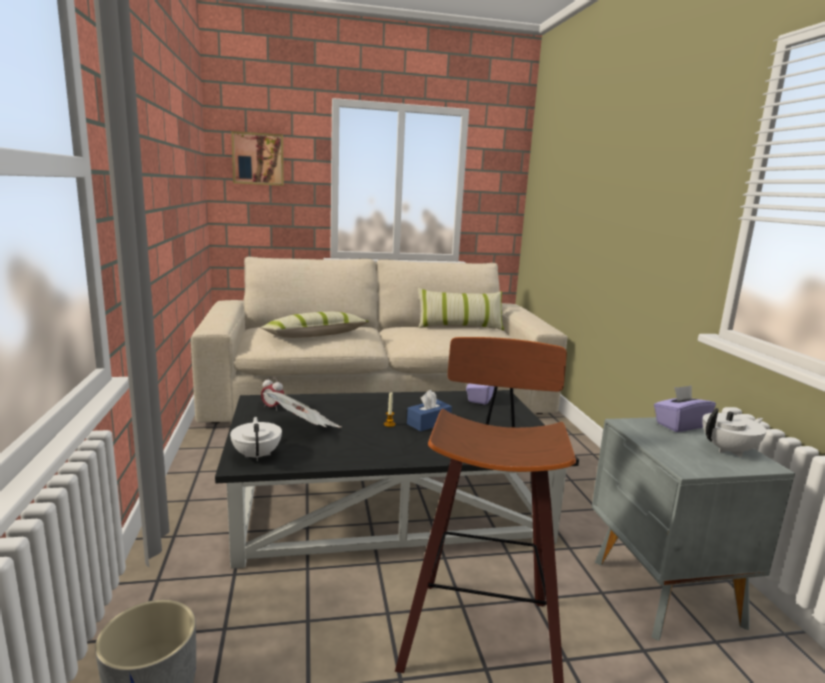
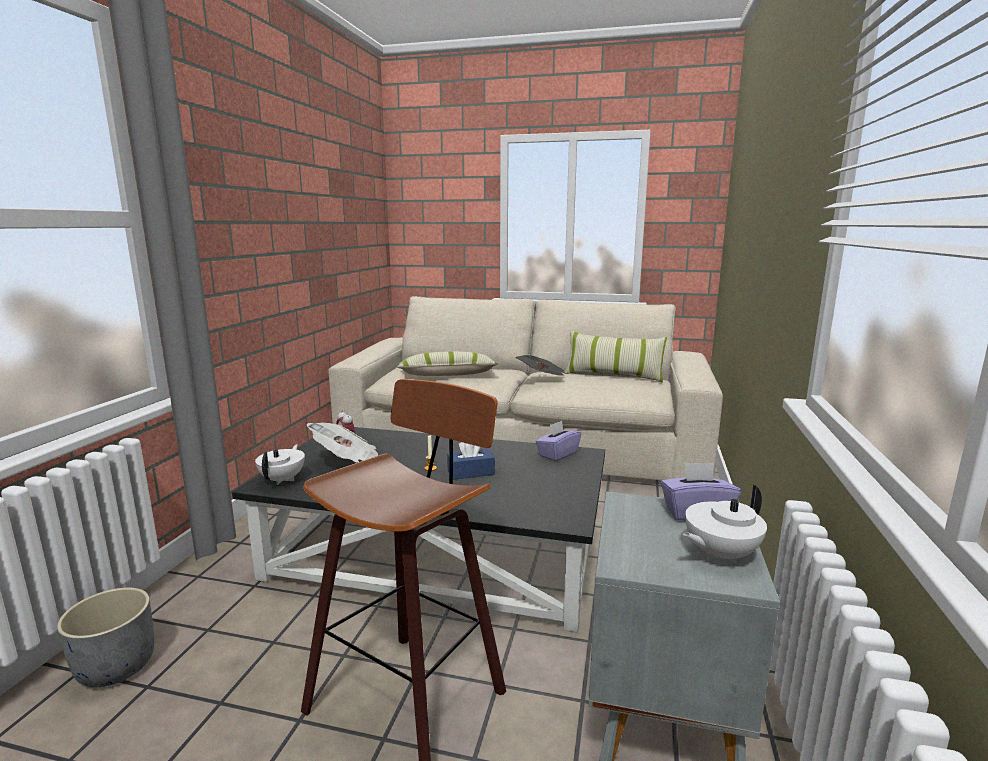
camera: 25 degrees right, 0 degrees up
picture [231,131,284,186] -> none
white teapot [702,408,767,457] -> white teapot turned 150 degrees clockwise [683,485,767,563]
none -> newspaper [515,355,564,376]

